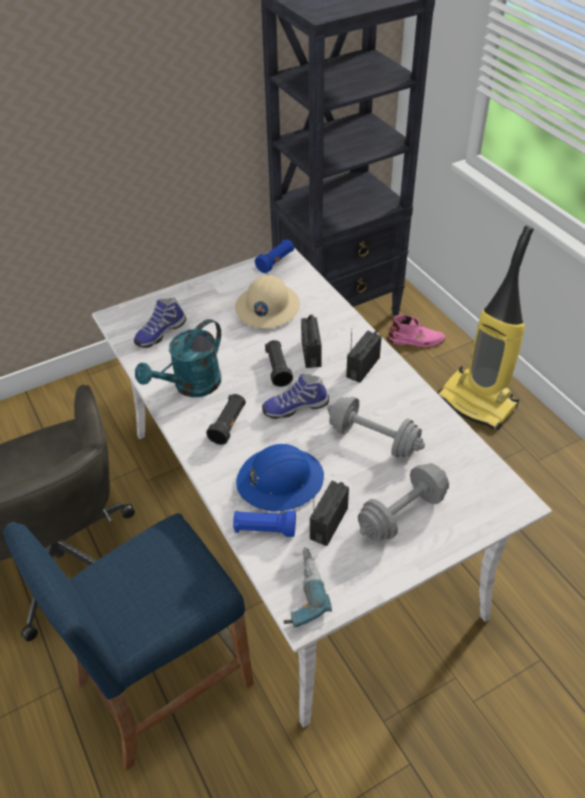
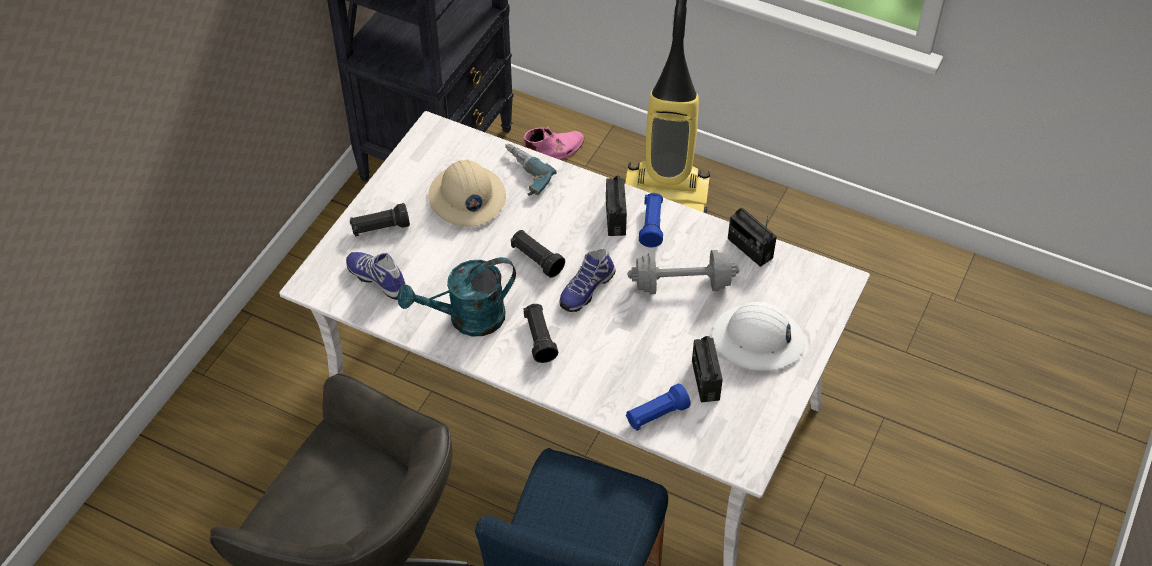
camera: 35 degrees left, 5 degrees up
shoe [134,297,186,348] -> shoe turned 120 degrees clockwise [346,252,406,300]
turquoise watering can [135,319,221,397] -> turquoise watering can turned 60 degrees clockwise [397,257,516,336]
blue hard hat [236,444,324,512] -> none
blue flashlight [255,239,294,273] -> blue flashlight moved to [639,193,663,248]
power drill [284,547,332,628] -> power drill moved to [505,144,557,196]
radio [301,315,322,368] -> radio moved to [728,208,777,267]
grey dumbbell [358,463,449,542] -> white hard hat [713,302,805,371]
none -> black flashlight [350,203,410,237]

